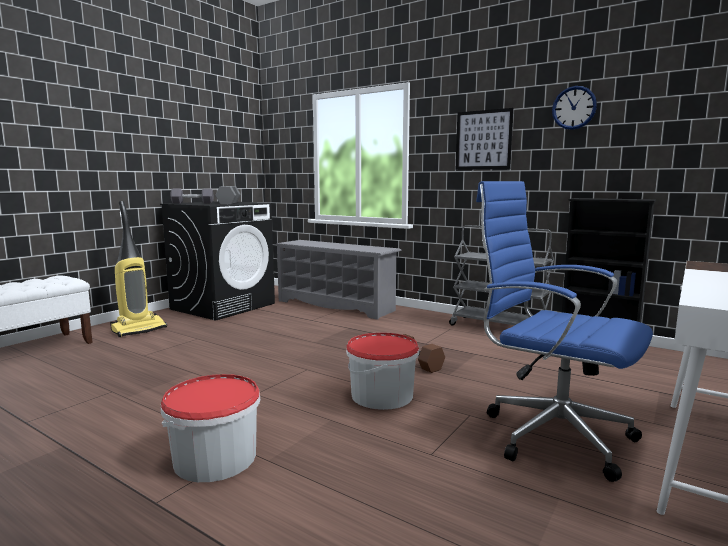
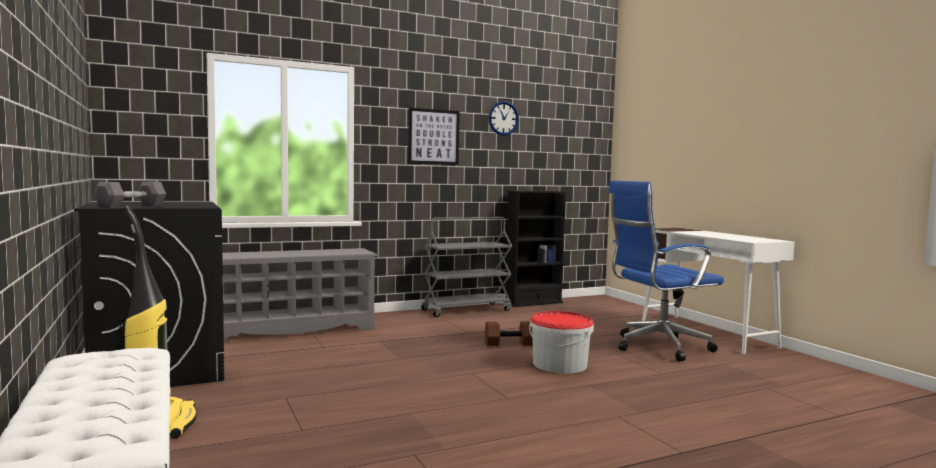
camera: 60 degrees left, 5 degrees down
bucket [161,374,260,482] -> none
grey dumbbell [215,186,241,204] -> none

